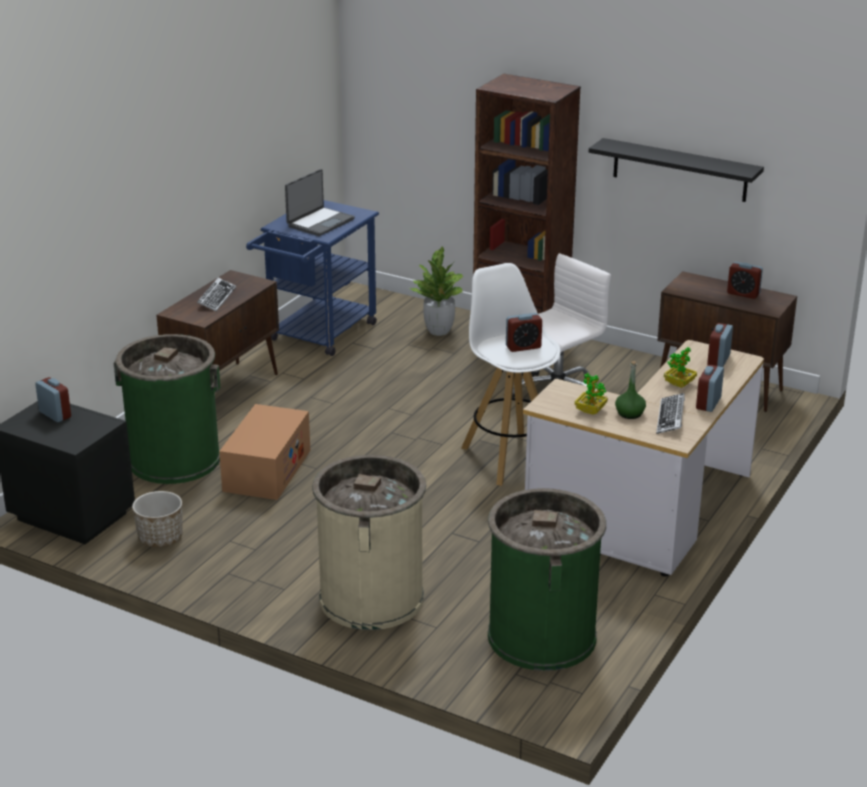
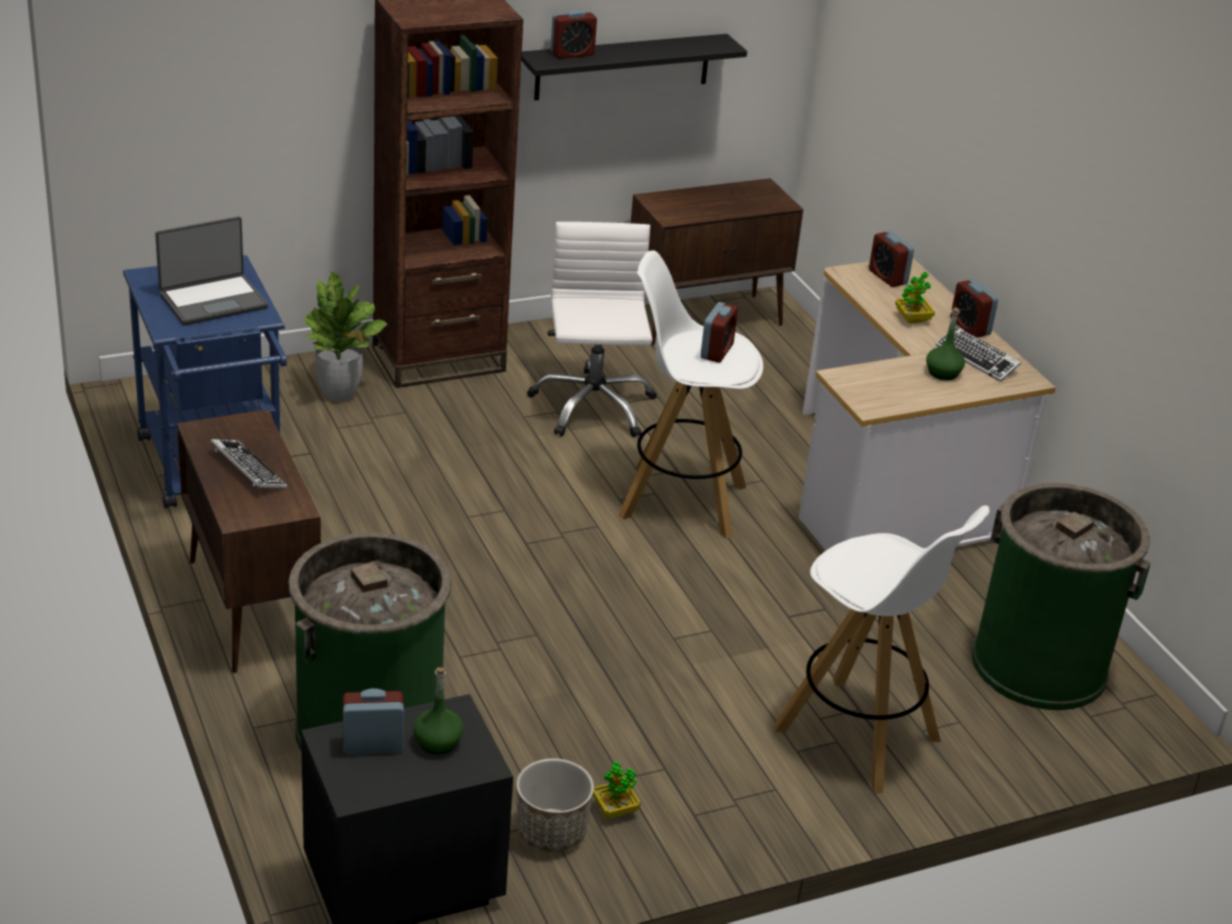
camera: 55 degrees left, 5 degrees up
cardboard box [219,404,310,500] -> none
laptop [285,169,355,236] -> laptop turned 75 degrees clockwise [155,216,268,325]
beige trash can [312,455,426,630] -> white stool [773,506,989,793]
potted plant [575,373,608,415] -> potted plant moved to [593,761,641,819]
alarm clock [727,262,763,299] -> alarm clock moved to [551,10,597,59]
none -> green bottle [413,667,464,755]

